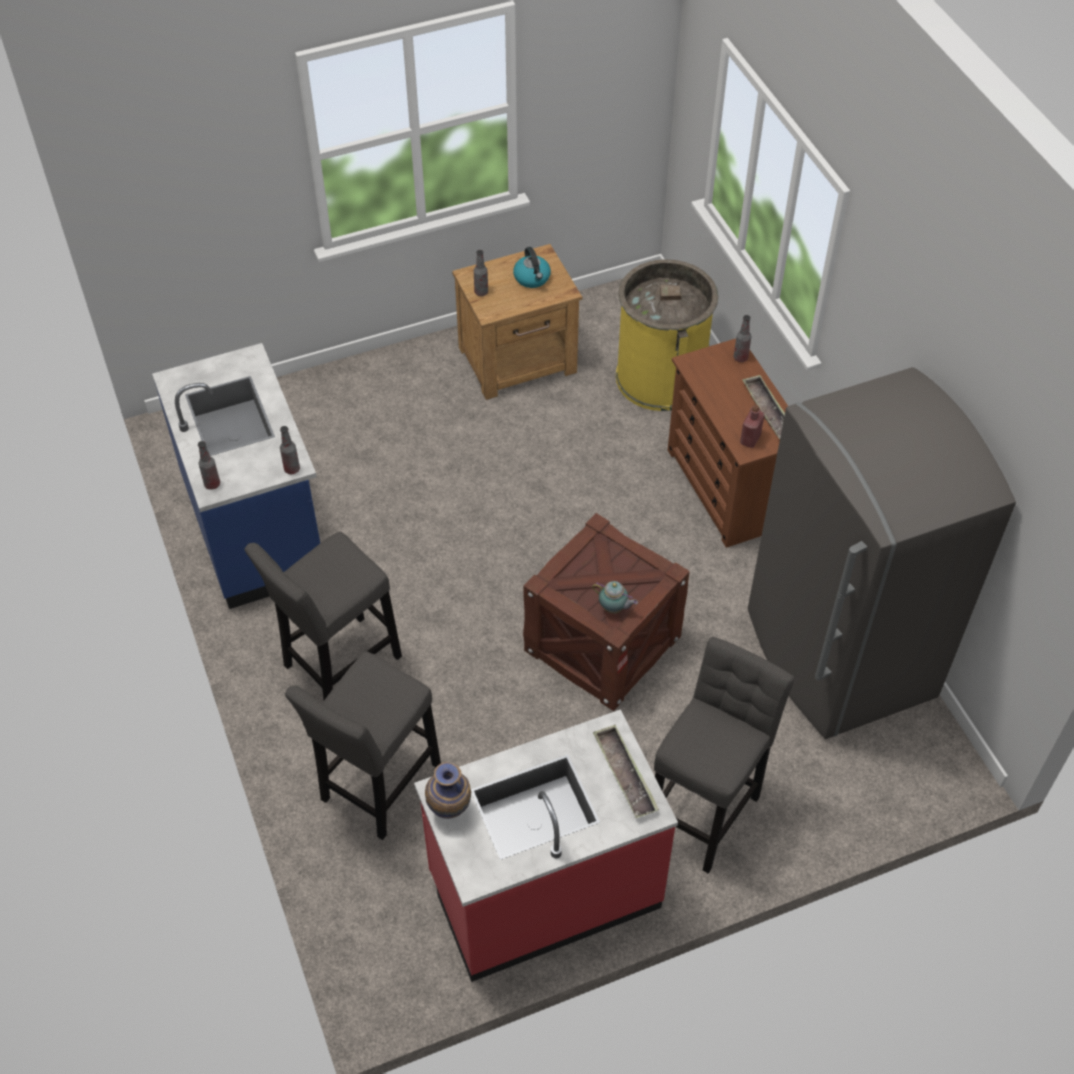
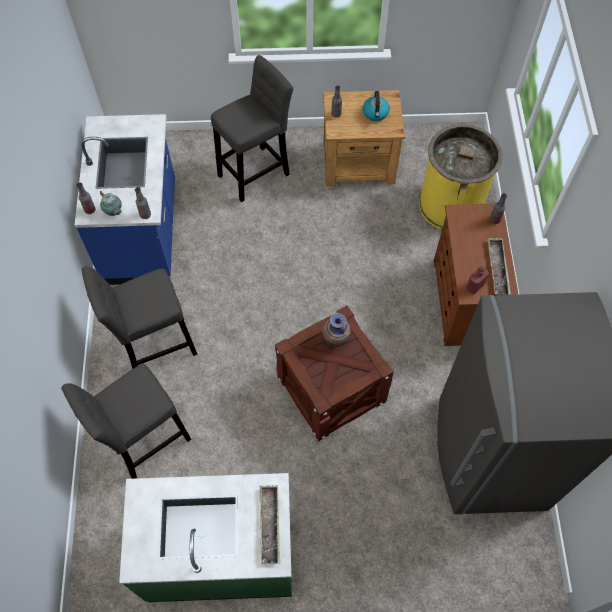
camera: 20 degrees right, 10 degrees up
red counter [414,709,678,982] -> green counter [119,473,292,602]
vase [425,762,471,819] -> vase moved to [322,313,351,346]
teapot [592,581,638,614] -> teapot moved to [100,191,122,216]
grey stool [654,637,794,874] -> grey stool moved to [211,55,293,202]

